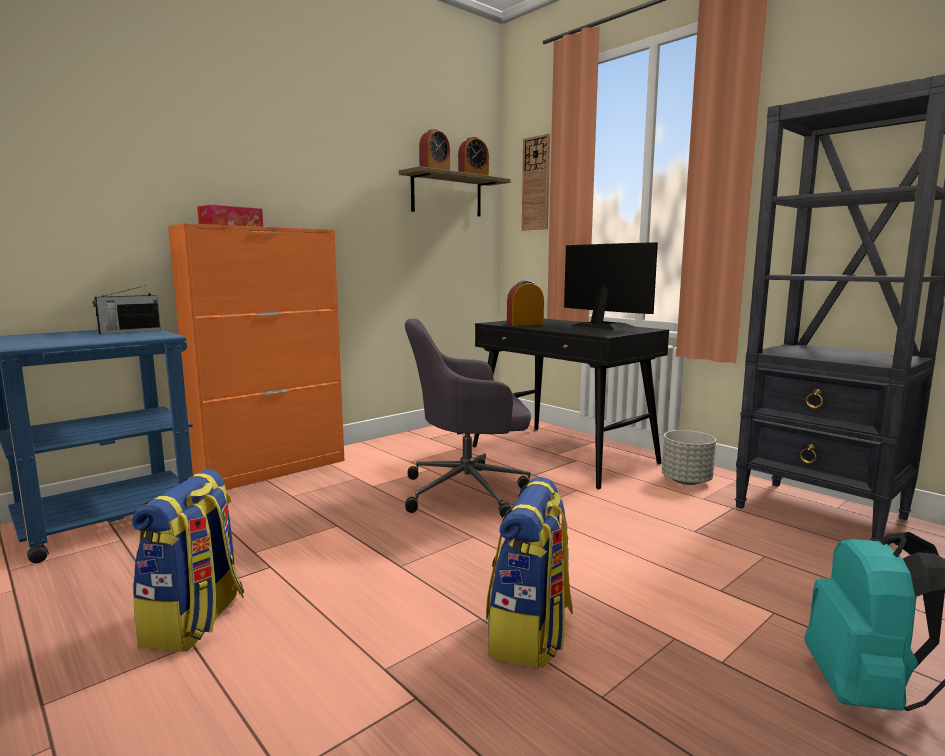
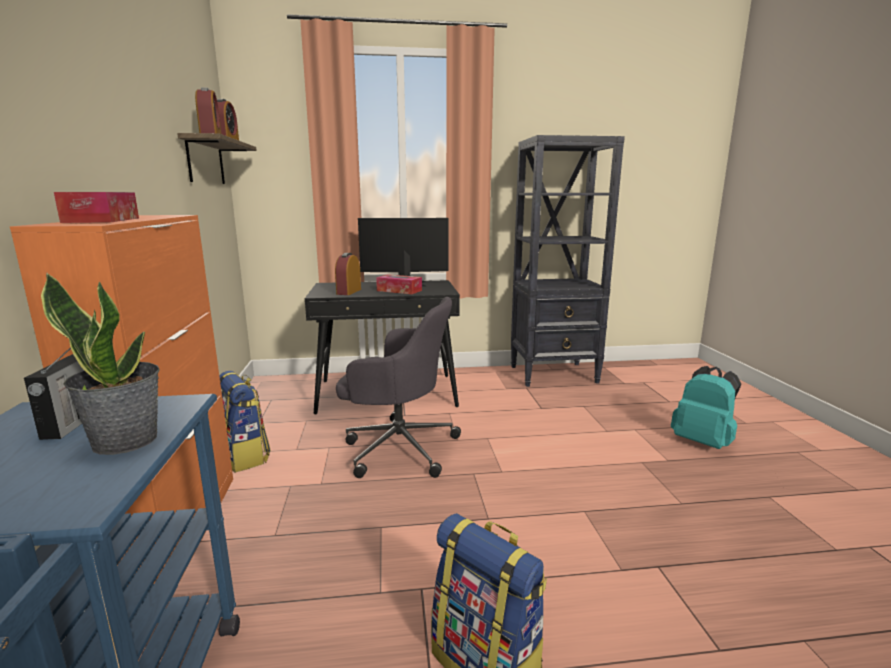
camera: 55 degrees left, 5 degrees up
grey office chair [405,318,531,518] -> grey office chair turned 105 degrees counterclockwise [336,297,461,478]
backpack [486,477,573,668] -> backpack moved to [219,371,271,473]
wall clock [522,134,550,231] -> none
grey planter [662,430,716,485] -> none
none -> potted plant [41,273,160,455]
none -> tissue box [376,274,422,294]

